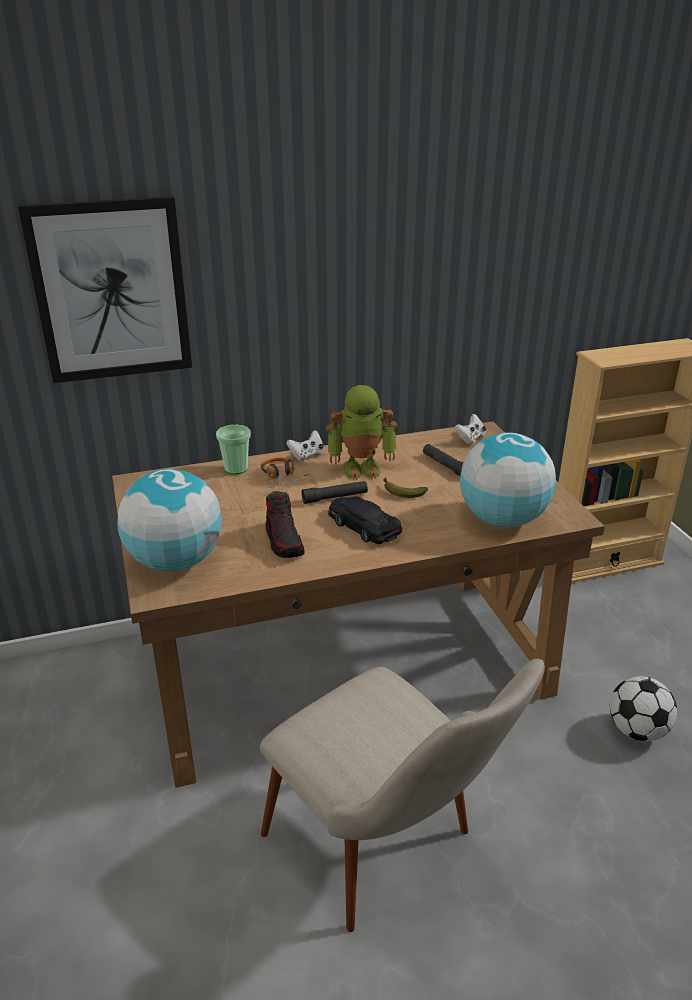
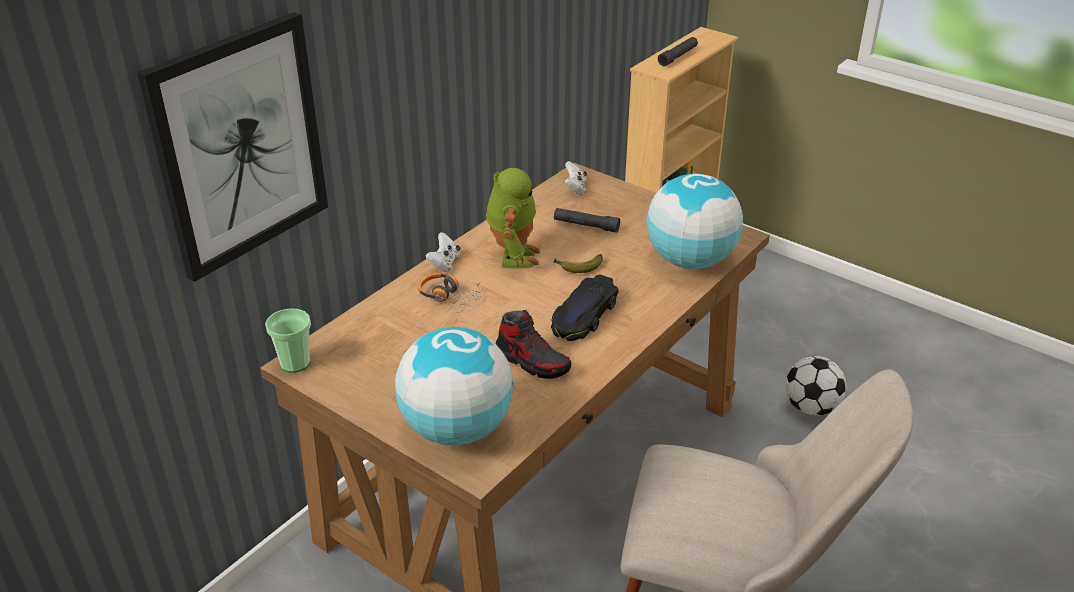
camera: 35 degrees left, 5 degrees up
cup [216,425,251,475] -> cup moved to [265,308,311,373]
black flashlight [302,481,368,504] -> black flashlight moved to [658,37,698,66]
toy robot [326,385,397,480] -> toy robot turned 45 degrees counterclockwise [486,168,540,269]
black toy car [328,496,402,544] -> black toy car turned 75 degrees counterclockwise [551,275,619,341]

